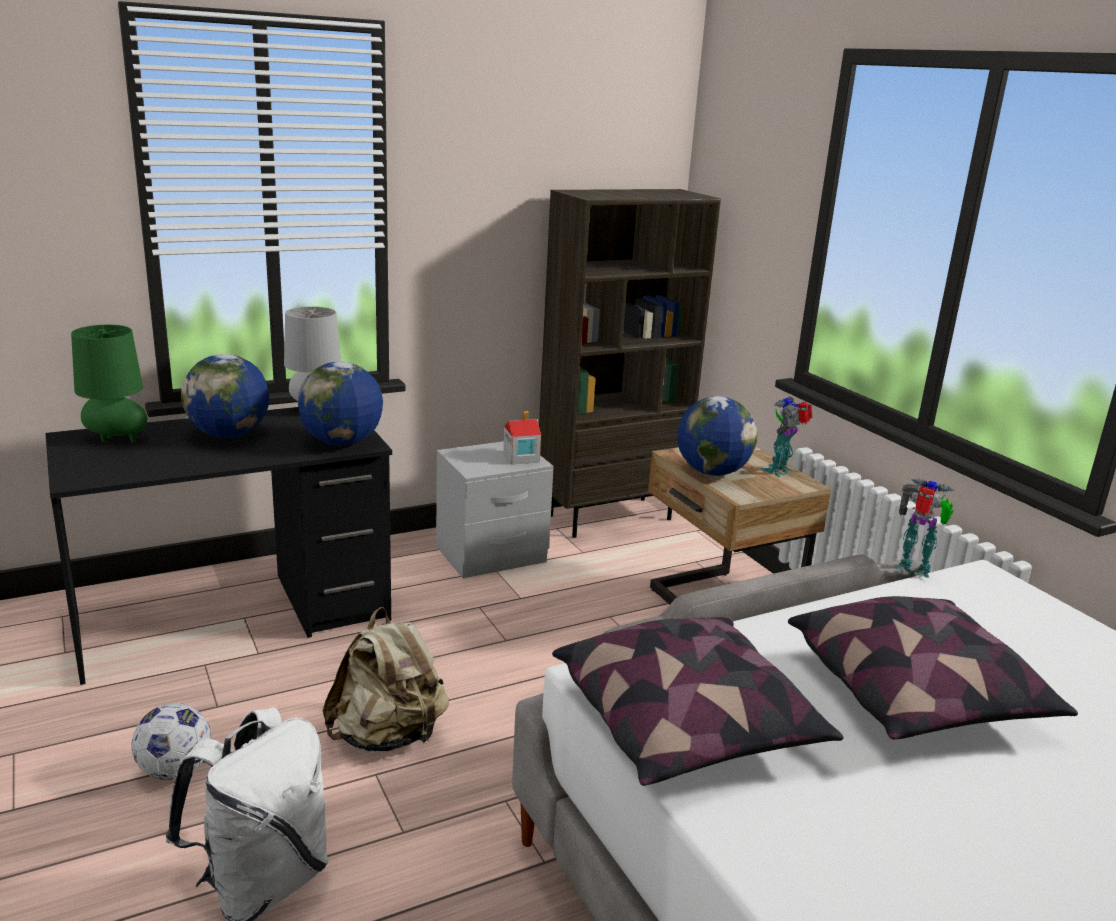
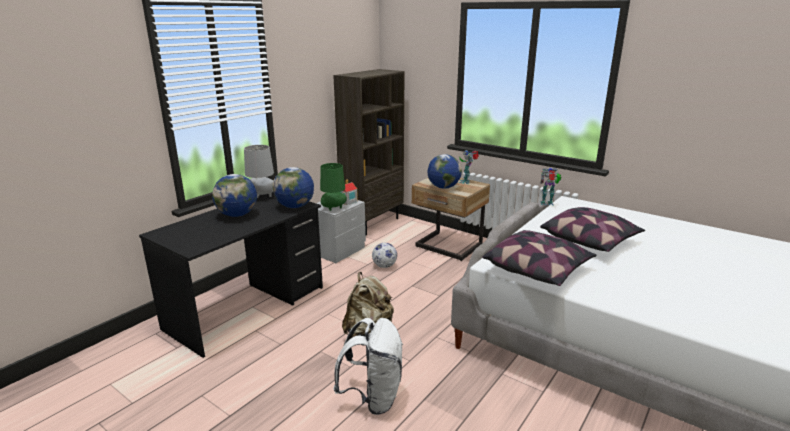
camera: 25 degrees left, 0 degrees up
green table lamp [71,325,147,443] -> green table lamp moved to [320,163,347,211]
football [132,703,211,780] -> football moved to [372,243,397,268]

